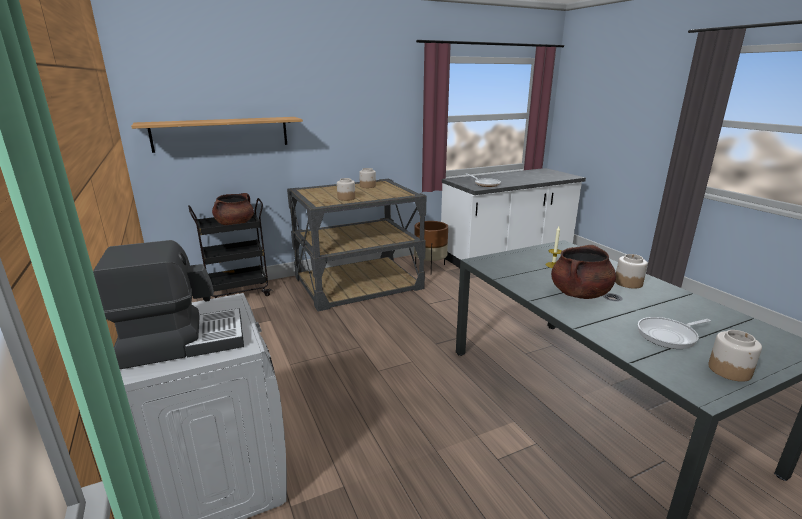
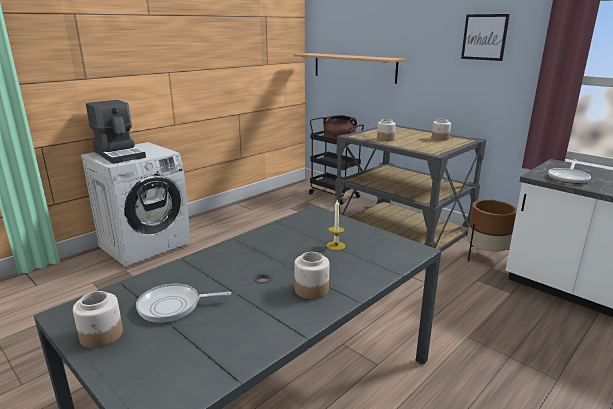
camera: 70 degrees right, 0 degrees up
brown cooking pot [551,245,616,299] -> none
frying pan [638,317,711,349] -> frying pan turned 60 degrees counterclockwise [136,284,231,323]
none -> picture [461,14,510,61]

